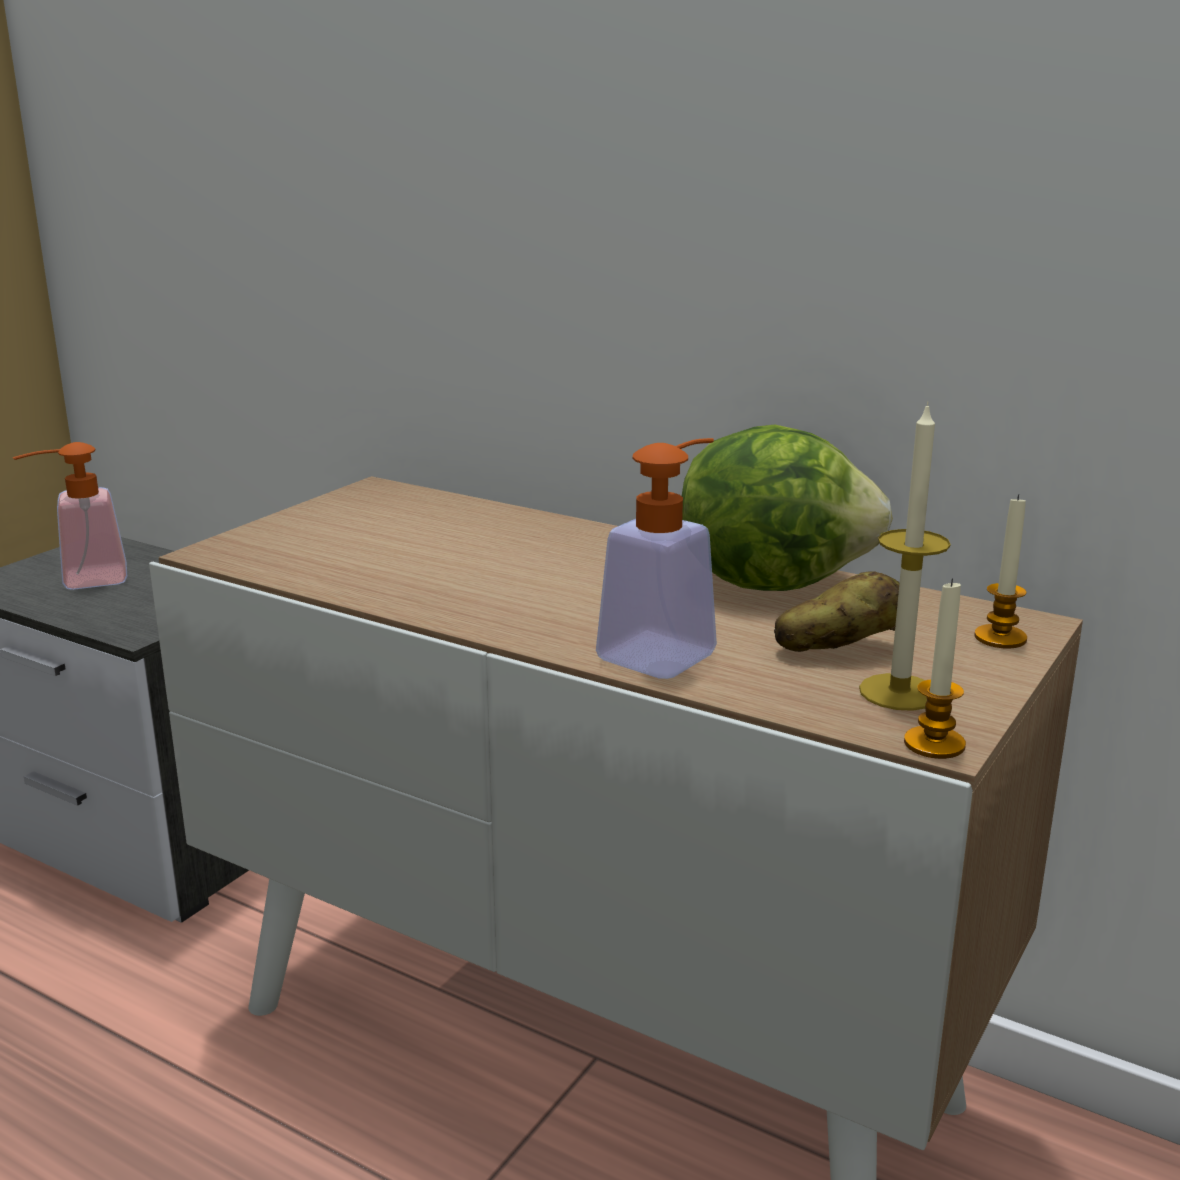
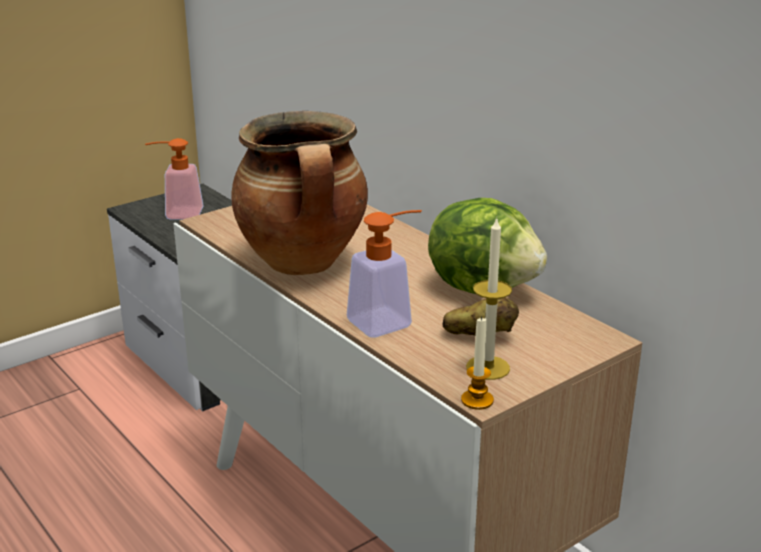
camera: 20 degrees right, 5 degrees up
candle [974,494,1027,649] -> none
none -> cooking pot [231,111,368,275]

